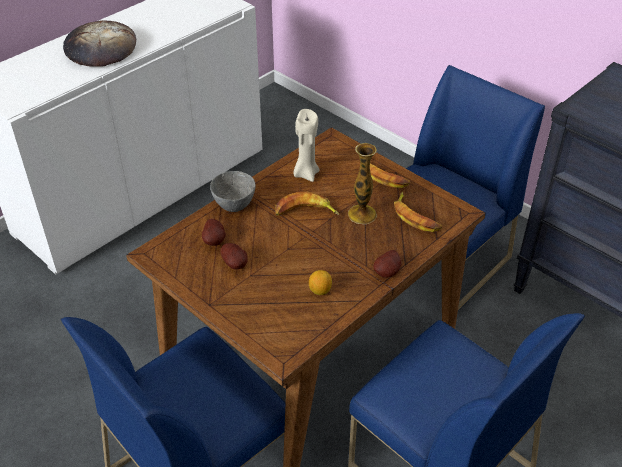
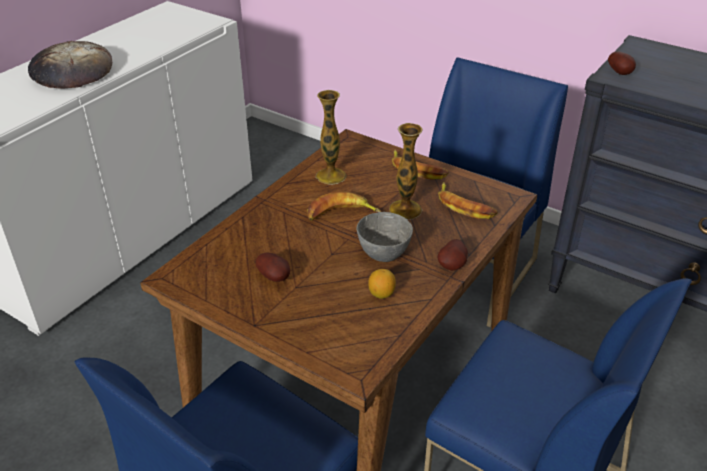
camera: 10 degrees left, 5 degrees down
potato [202,219,226,246] -> potato moved to [608,51,636,75]
grey bowl [210,171,256,212] -> grey bowl moved to [357,212,413,262]
beige candle [293,109,320,182] -> vase [315,90,347,185]

